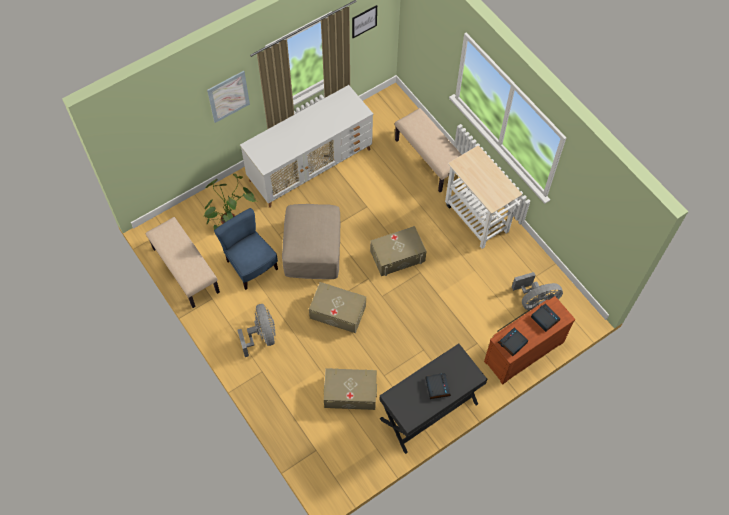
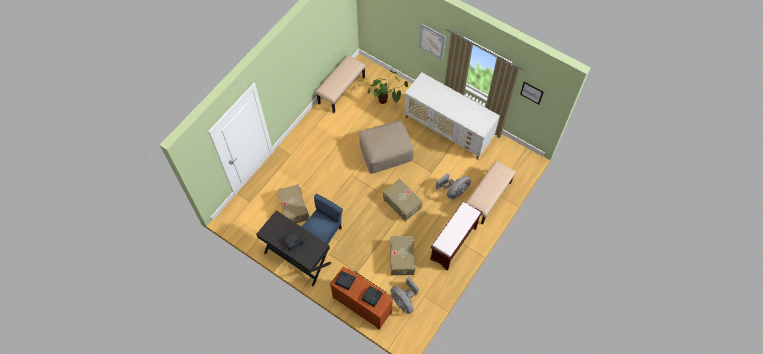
camera: 70 degrees right, 0 degrees up
blue chair [214,208,278,290] -> blue chair moved to [302,194,343,244]
grey fan [237,304,276,357] -> grey fan moved to [436,173,471,200]
beige storage box [309,282,366,333] -> beige storage box moved to [389,236,416,275]
white cart [445,146,522,249] -> brown bench [430,202,482,270]

